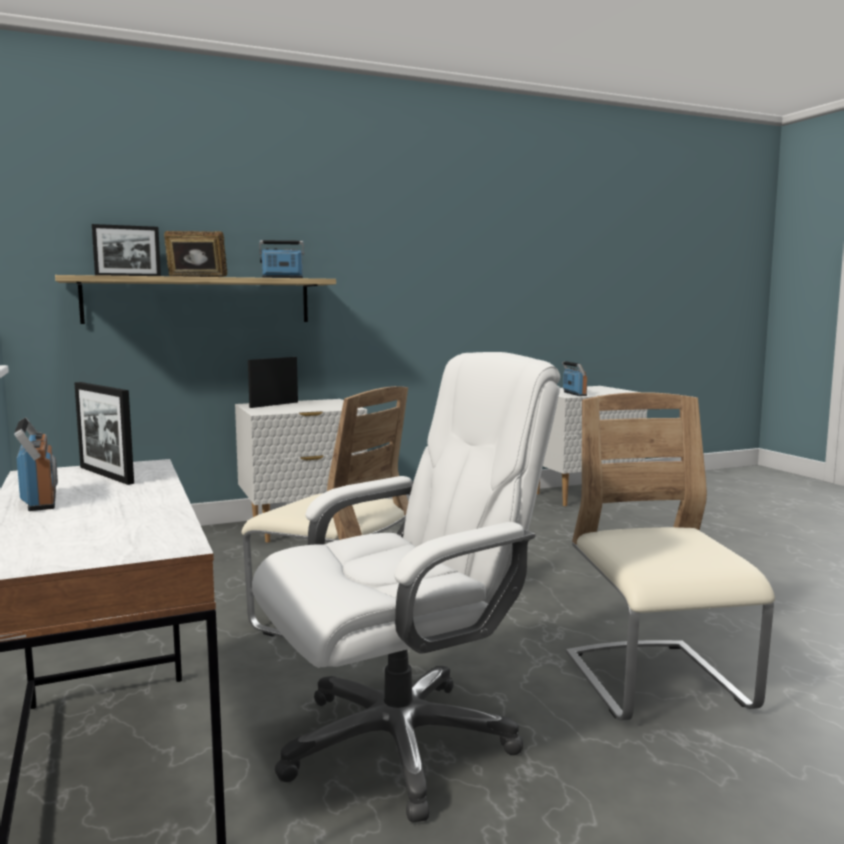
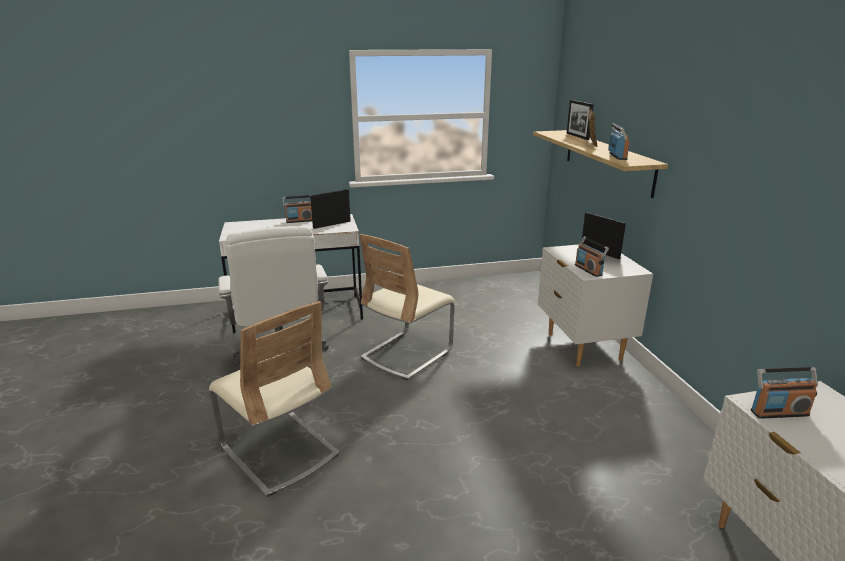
camera: 100 degrees right, 15 degrees up
beige chair [566,392,775,721] -> beige chair turned 45 degrees clockwise [209,301,340,497]
none -> radio [575,236,609,277]

